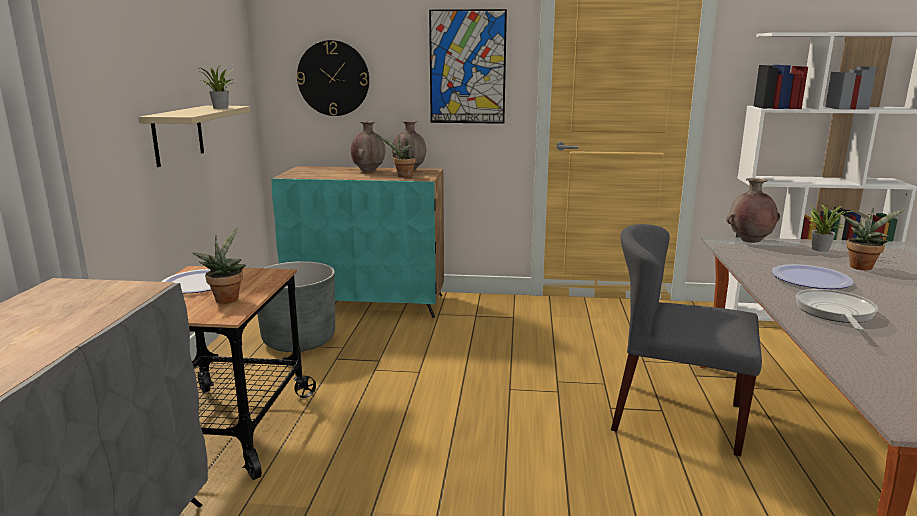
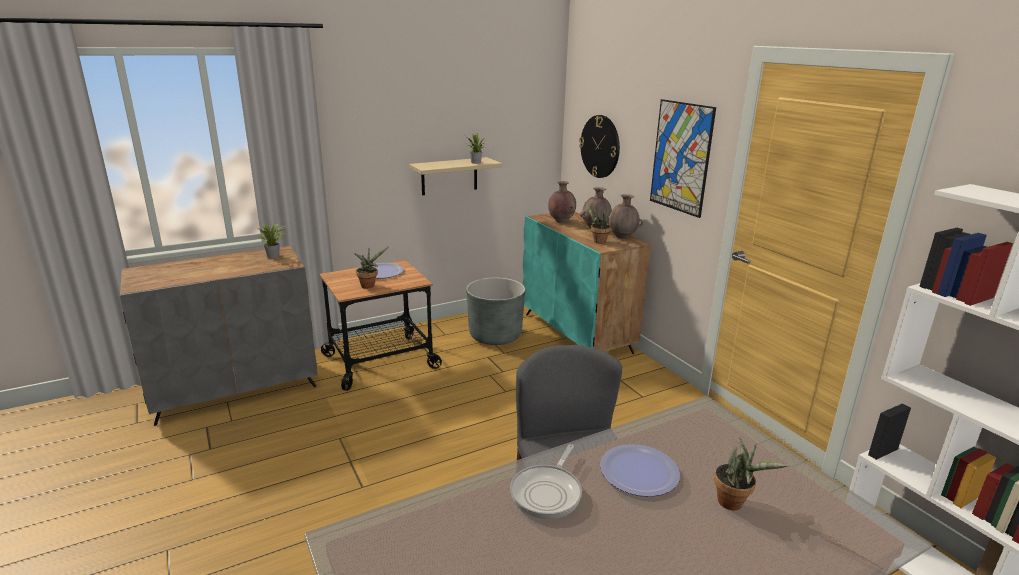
camera: 55 degrees right, 5 degrees up
brown vase [726,178,780,243] -> brown vase moved to [548,181,576,223]
frying pan [796,289,878,330] -> frying pan turned 135 degrees clockwise [510,444,582,519]
potted plant [808,204,851,252] -> potted plant moved to [257,223,285,258]

